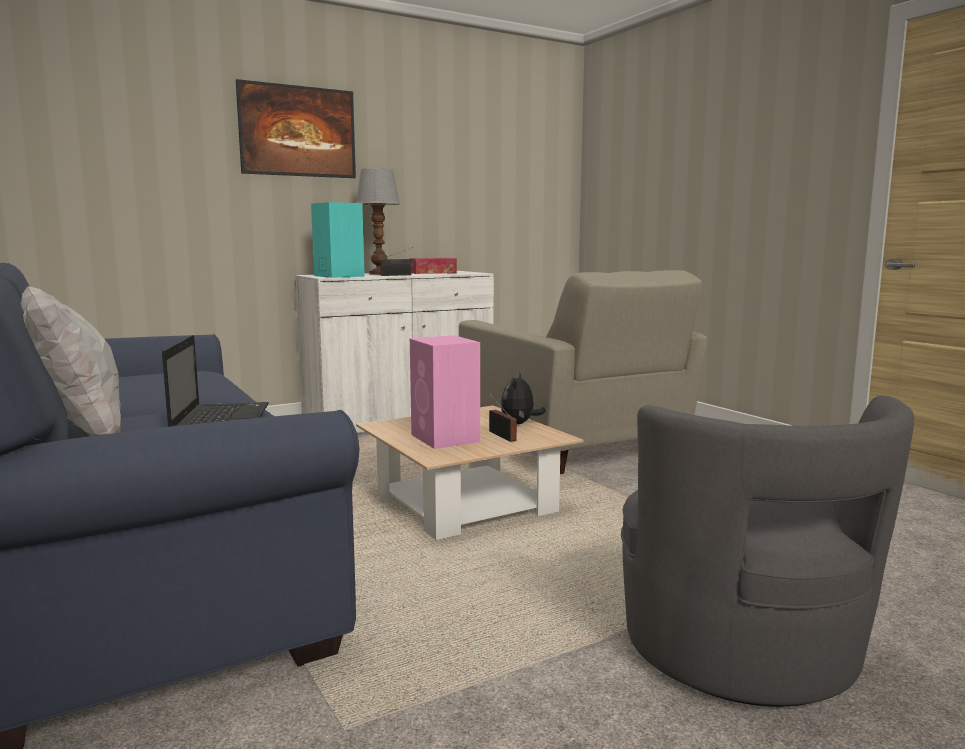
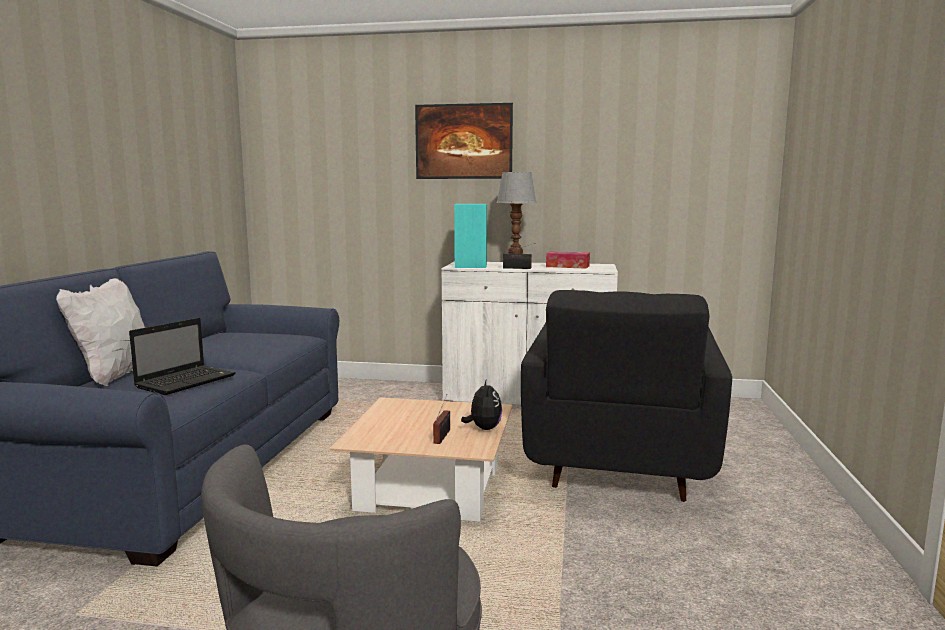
camera: 40 degrees right, 0 degrees up
pink speaker [410,335,480,449] -> none
beige armchair [459,270,707,474] -> black armchair [521,290,732,502]
plush toy [501,372,546,424] -> plush toy turned 120 degrees clockwise [461,378,502,430]

